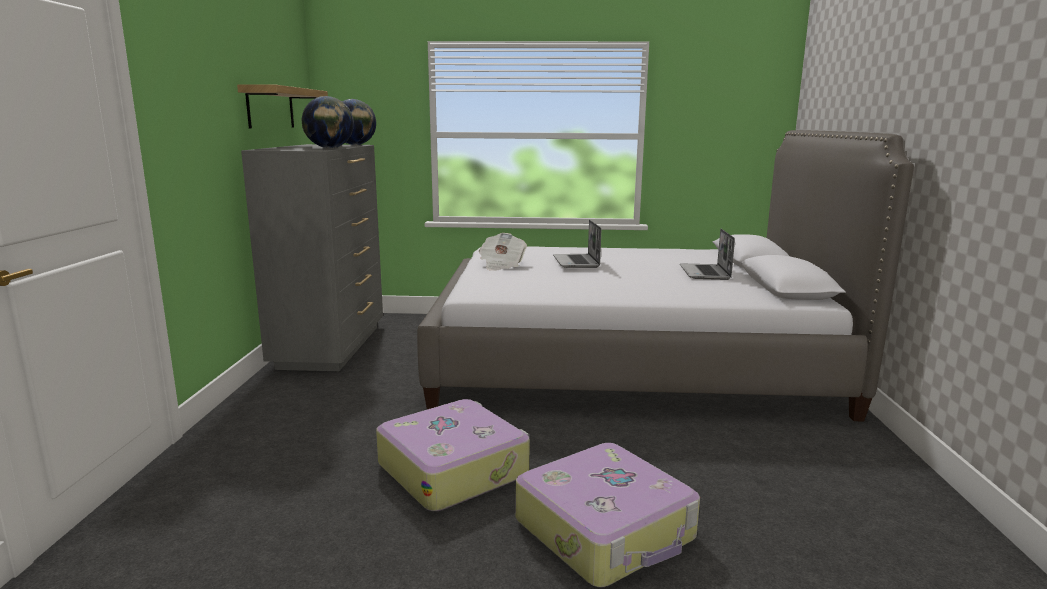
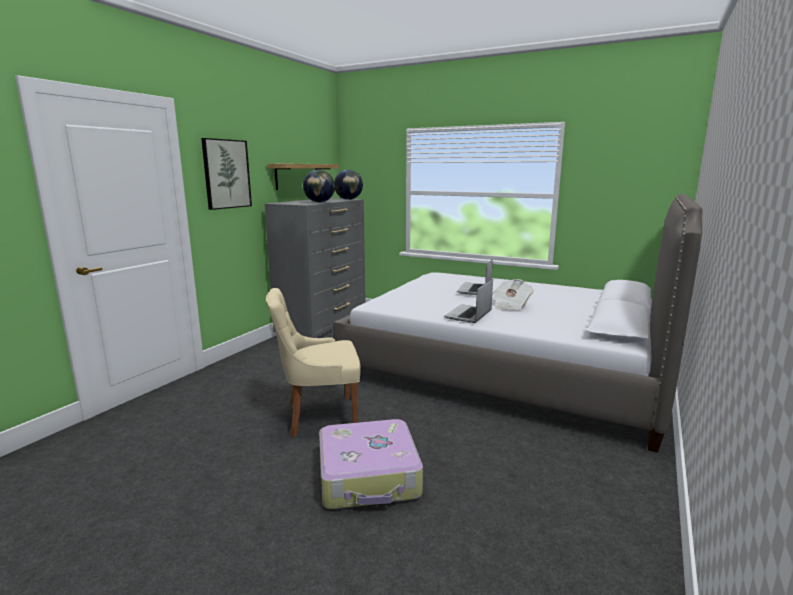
camera: 25 degrees right, 0 degrees up
suitcase [376,399,530,511] -> beige chair [266,288,361,437]
newspaper [479,233,527,271] -> newspaper moved to [493,279,534,310]
laptop [680,229,735,280] -> laptop moved to [444,279,493,323]
none -> picture [201,138,252,210]

